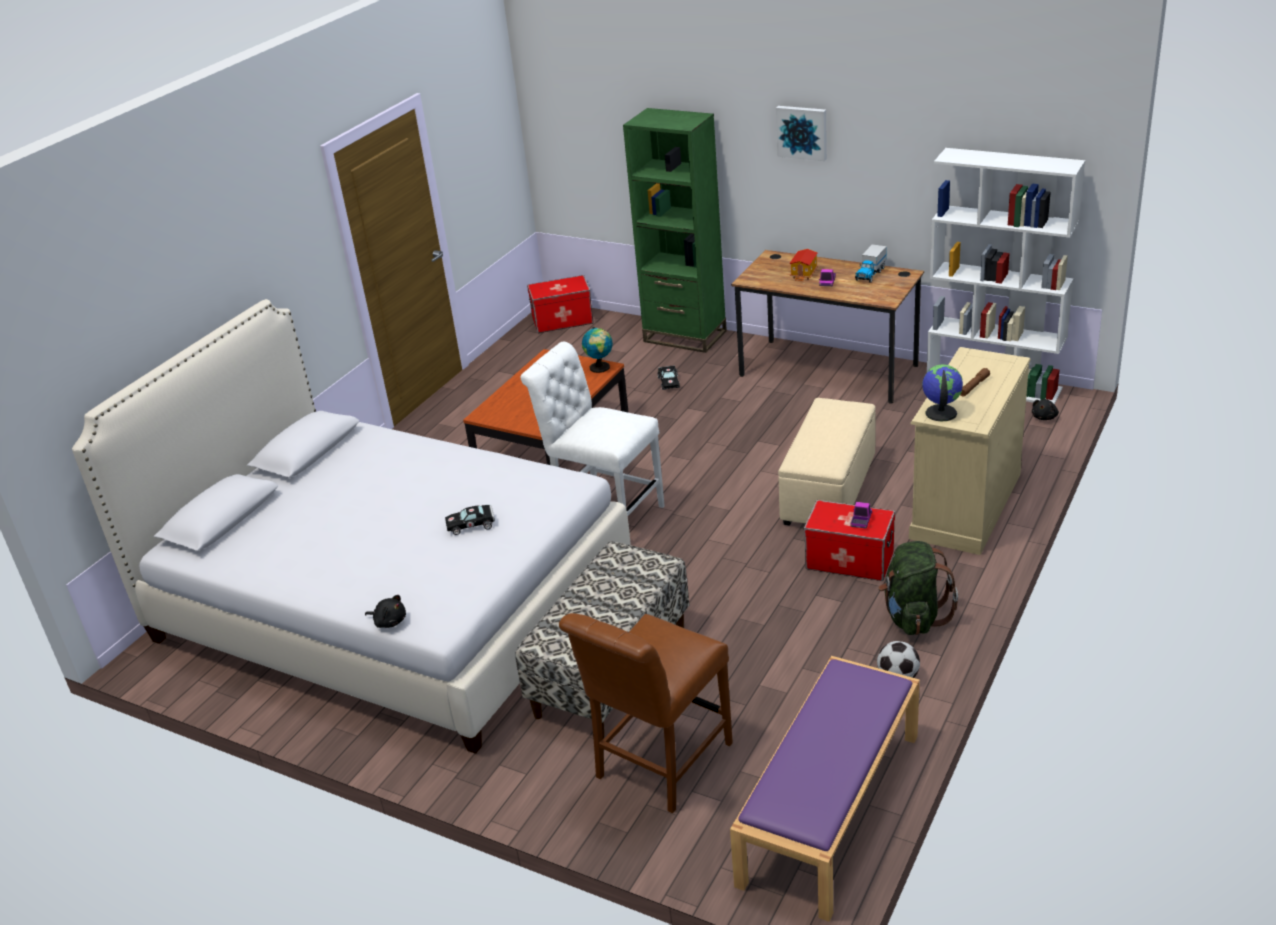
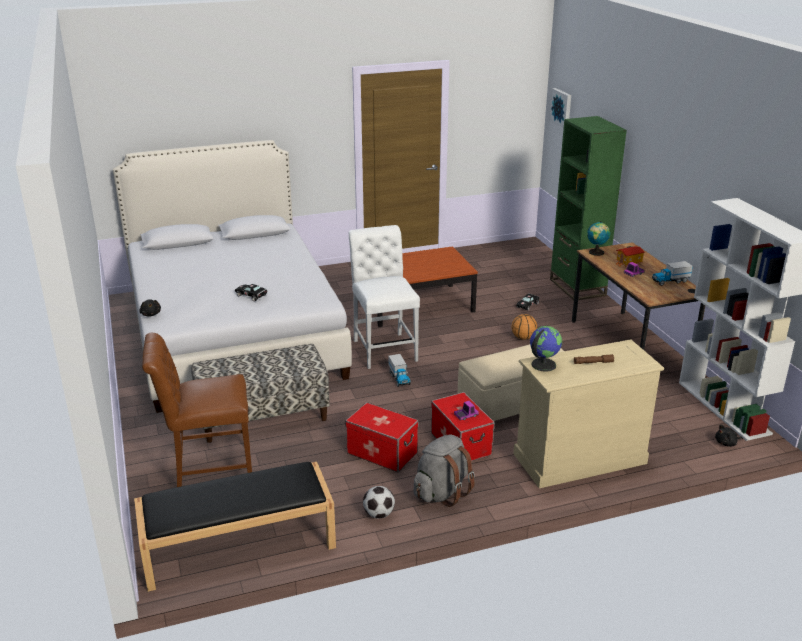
camera: 40 degrees right, 5 degrees down
storage box [527,275,594,333] -> storage box moved to [345,402,419,472]
globe [582,327,613,373] -> globe moved to [587,221,610,256]
purple bench [730,656,920,922] -> black bench [134,462,336,592]
picture [776,106,827,161] -> picture moved to [549,88,571,128]
green backpack [878,541,958,635] -> grey backpack [413,435,475,507]
none -> toy truck [388,354,411,387]
none -> basketball [511,314,537,340]

